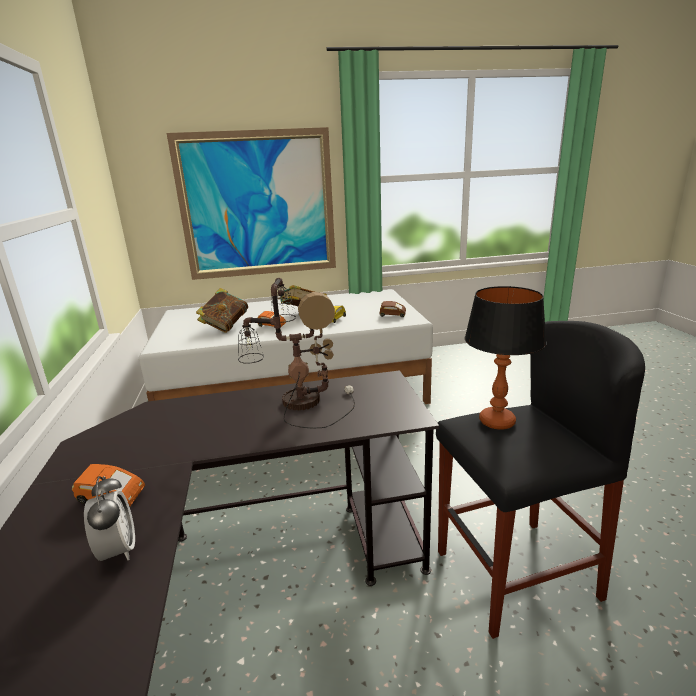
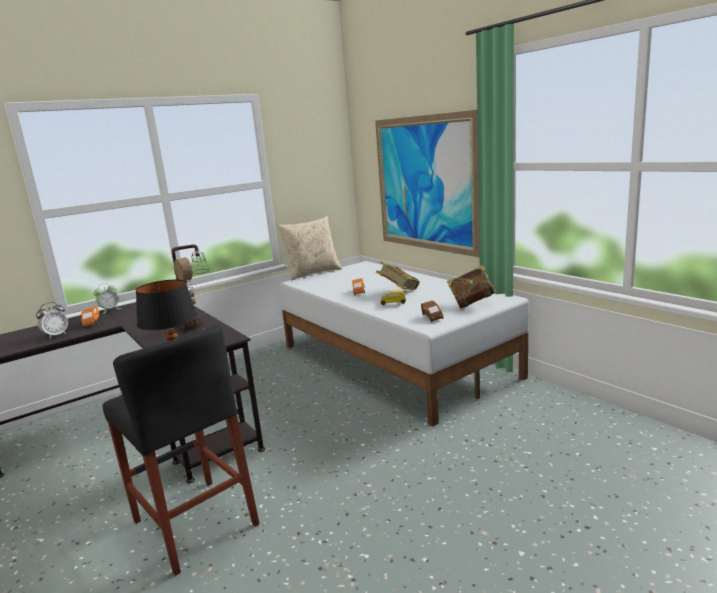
camera: 65 degrees right, 5 degrees down
book [196,288,248,333] -> book moved to [447,265,497,309]
none -> alarm clock [93,283,121,314]
none -> beige pillow [277,216,342,280]

